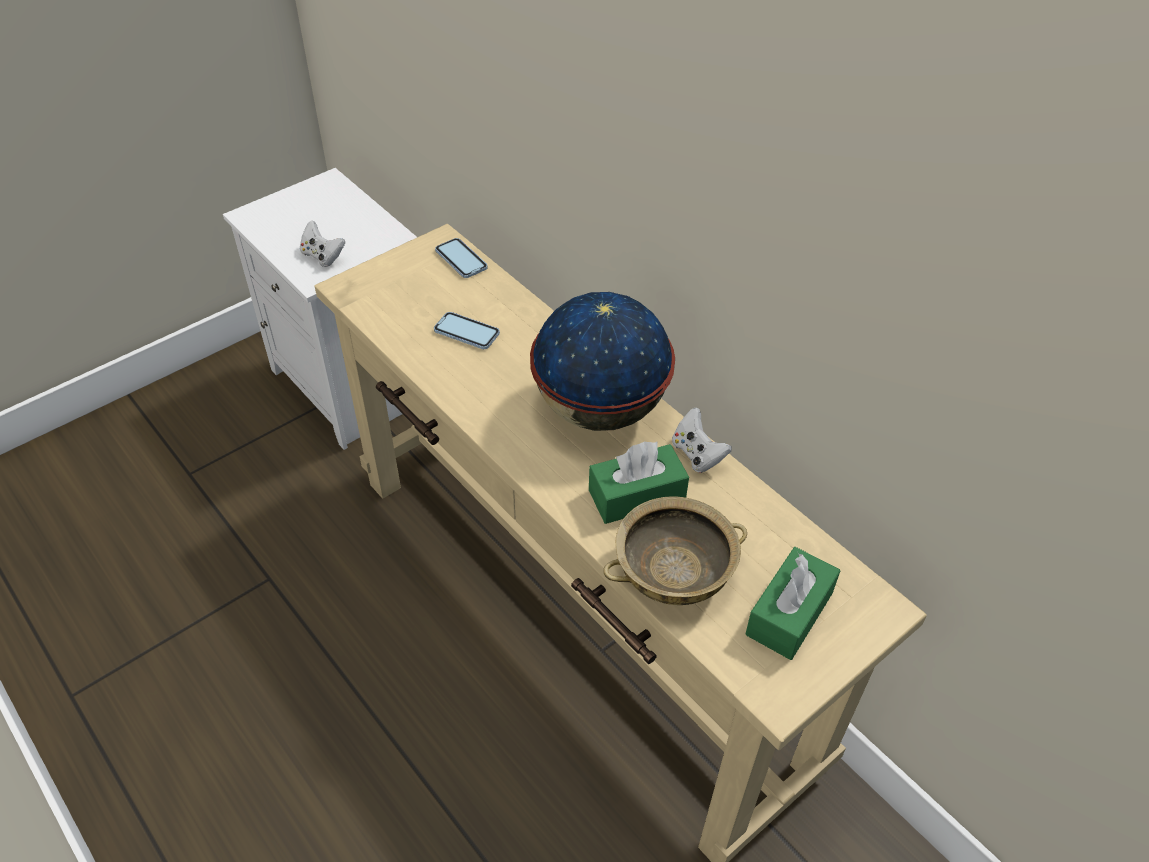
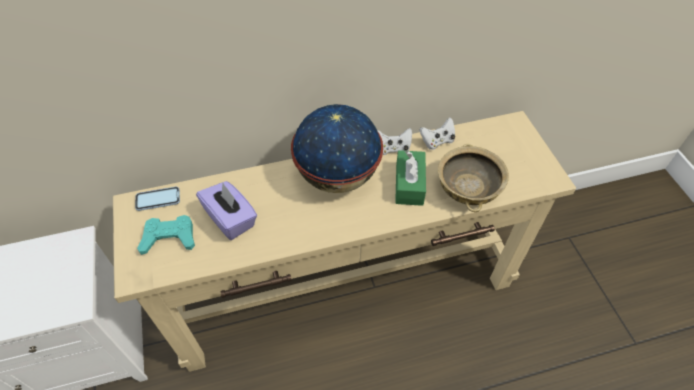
camera: 65 degrees left, 5 degrees up
white game controller [300,220,345,267] -> white game controller moved to [419,117,455,150]
phone [434,312,500,349] -> purple tissue box [196,181,257,240]
green tissue box [745,547,840,660] -> none
none -> turquoise game controller [137,215,195,255]

